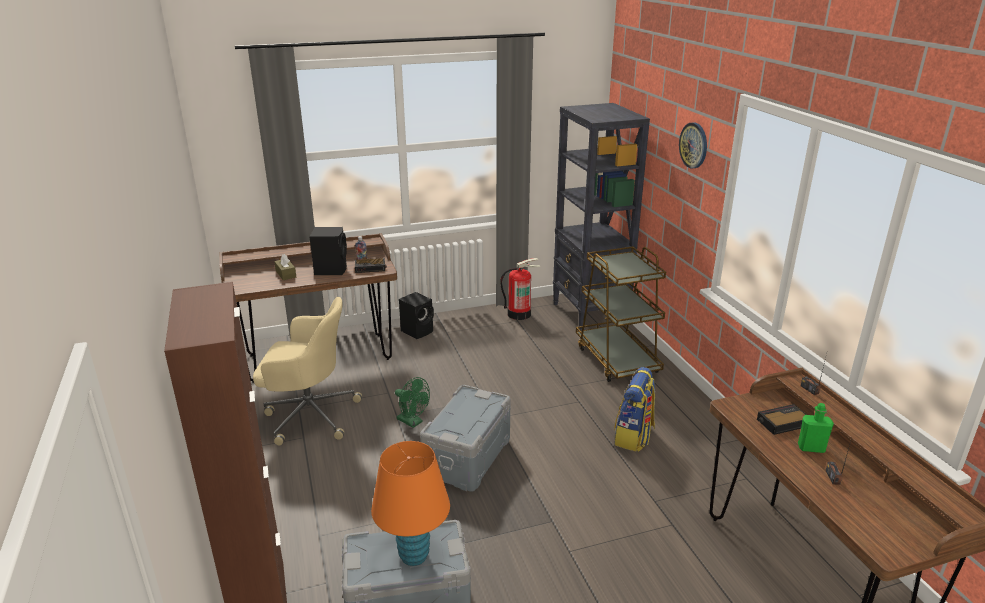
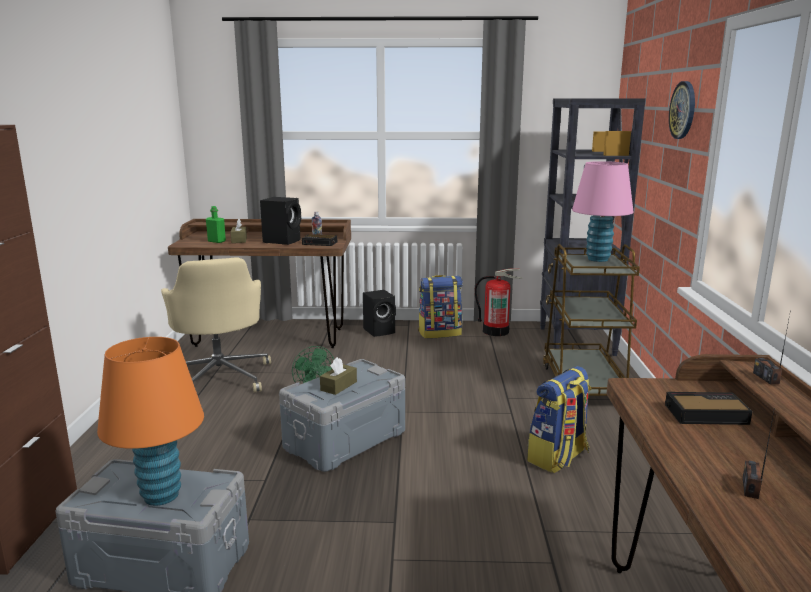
camera: 20 degrees right, 10 degrees down
beige office chair [253,297,362,446] -> beige office chair turned 45 degrees clockwise [161,257,271,393]
green bottle [798,403,834,453] -> green bottle moved to [206,206,226,243]
none -> brown tissue box [320,357,357,395]
none -> backpack [418,275,463,339]
none -> pink table lamp [572,161,634,262]

